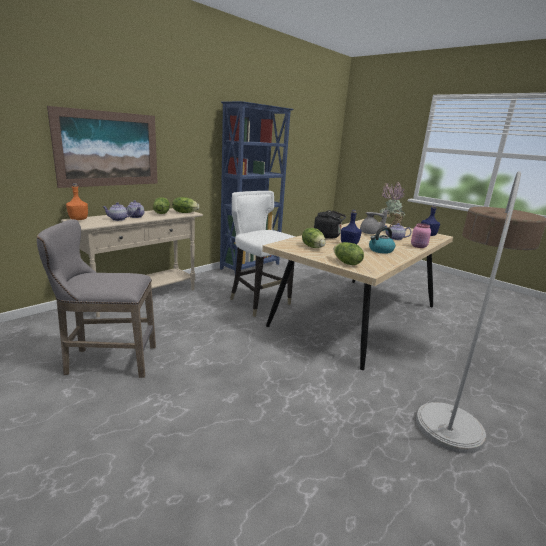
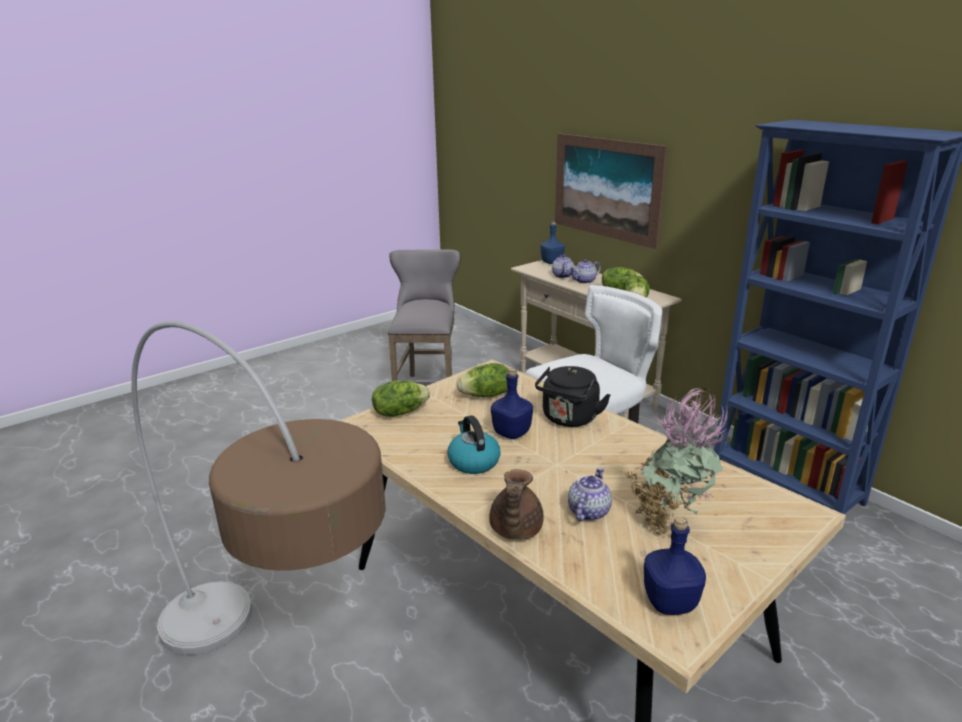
camera: 100 degrees right, 5 degrees up
orange bottle [66,183,88,220] -> blue bottle [540,221,565,264]
grey teapot [360,209,388,234] -> none
pink jar [411,223,431,248] -> brown teapot [489,469,544,540]

